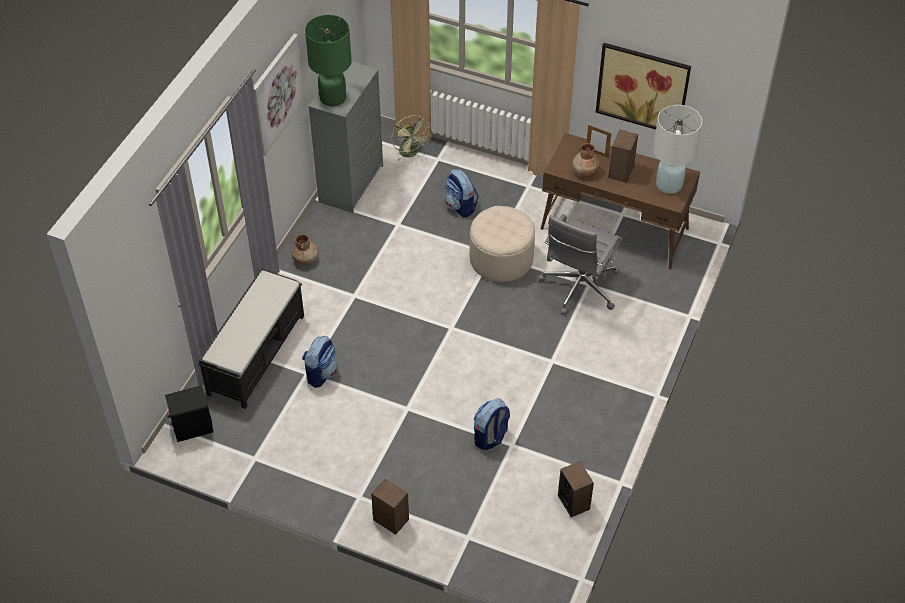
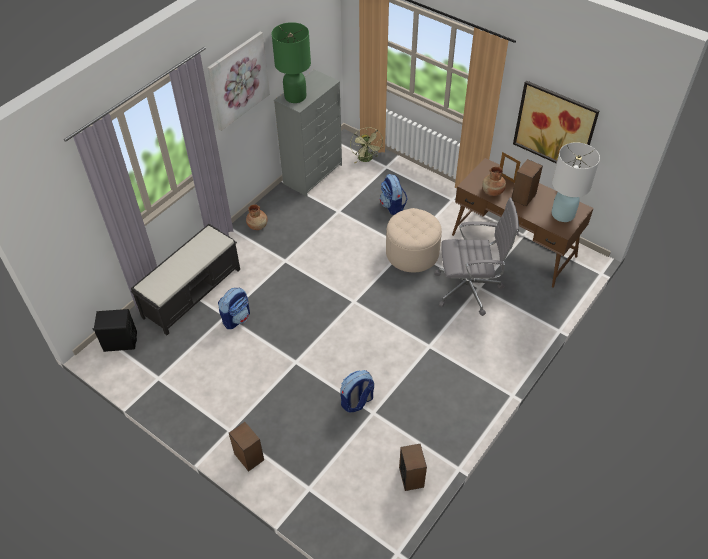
camera: 15 degrees right, 0 degrees up
grey office chair [538,214,623,315] -> grey office chair turned 135 degrees counterclockwise [434,197,519,316]

